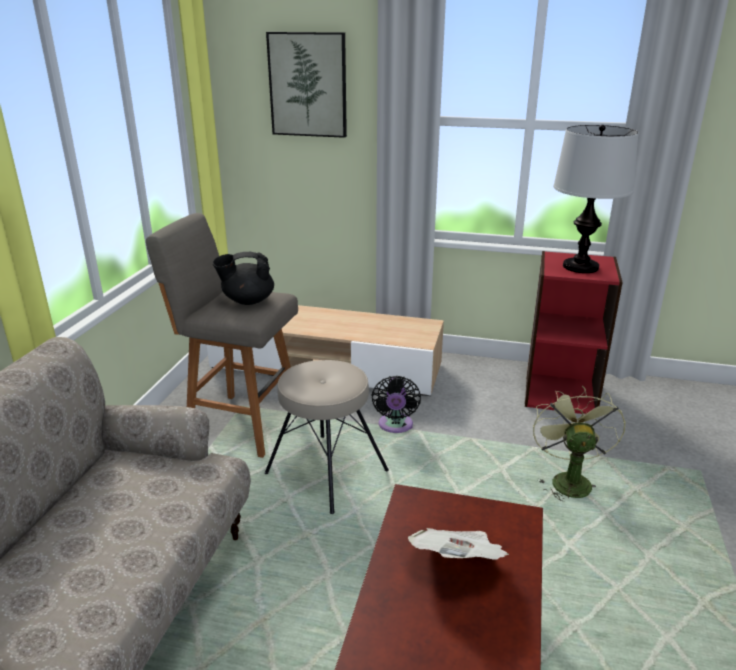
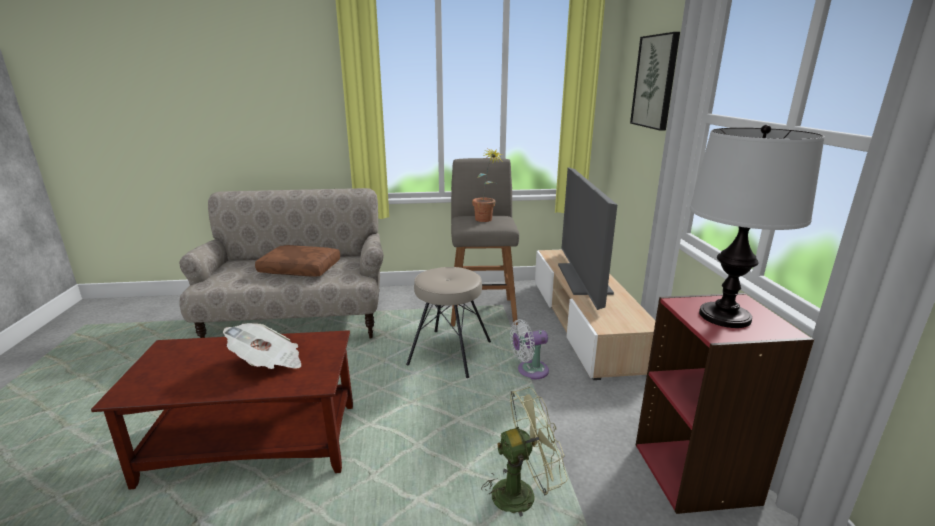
camera: 70 degrees right, 5 degrees down
black teapot [213,252,274,305] -> potted plant [472,148,503,222]
black fan [372,376,421,433] -> white fan [510,319,549,379]
none -> brown pillow [255,245,340,277]
none -> television [558,167,617,310]

